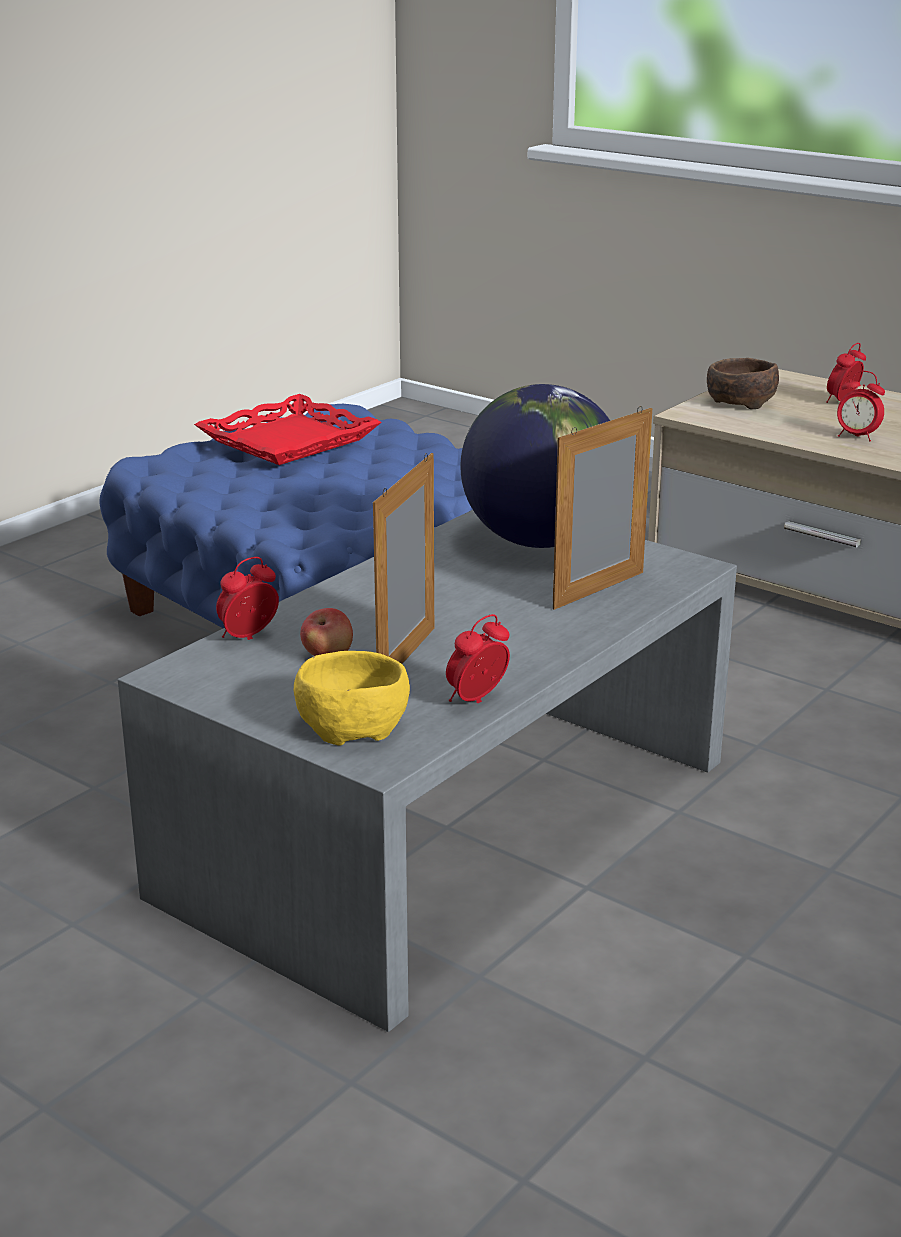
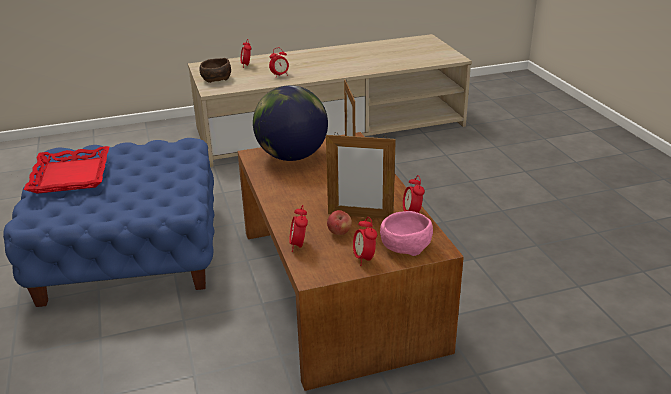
camera: 55 degrees left, 5 degrees up
grey coffee table [118,510,737,1032] -> brown coffee table [238,132,464,391]
yellow bowl [294,651,410,746] -> pink bowl [380,211,433,256]
picture frame [373,453,434,664] -> picture frame turned 45 degrees counterclockwise [326,132,396,219]
none -> alarm clock [353,217,377,266]

